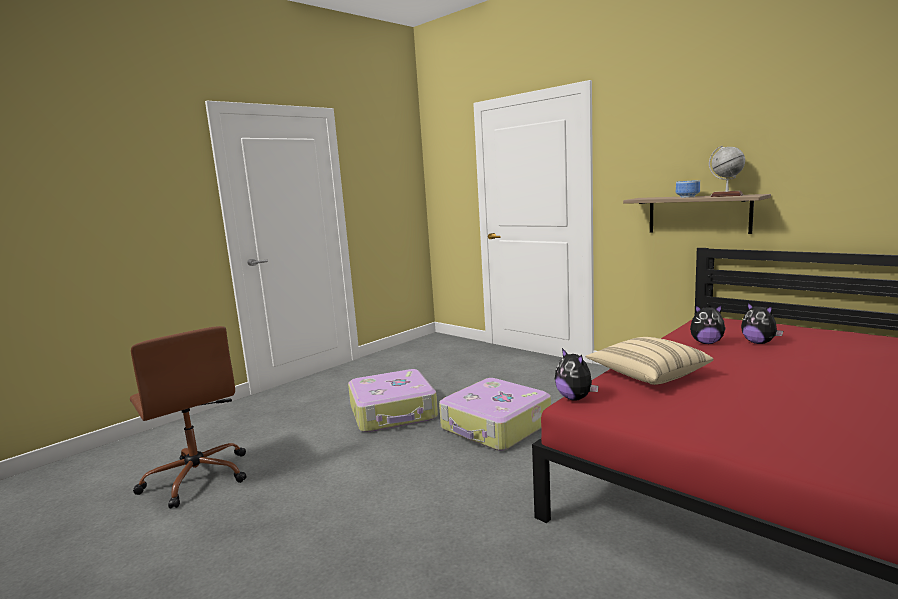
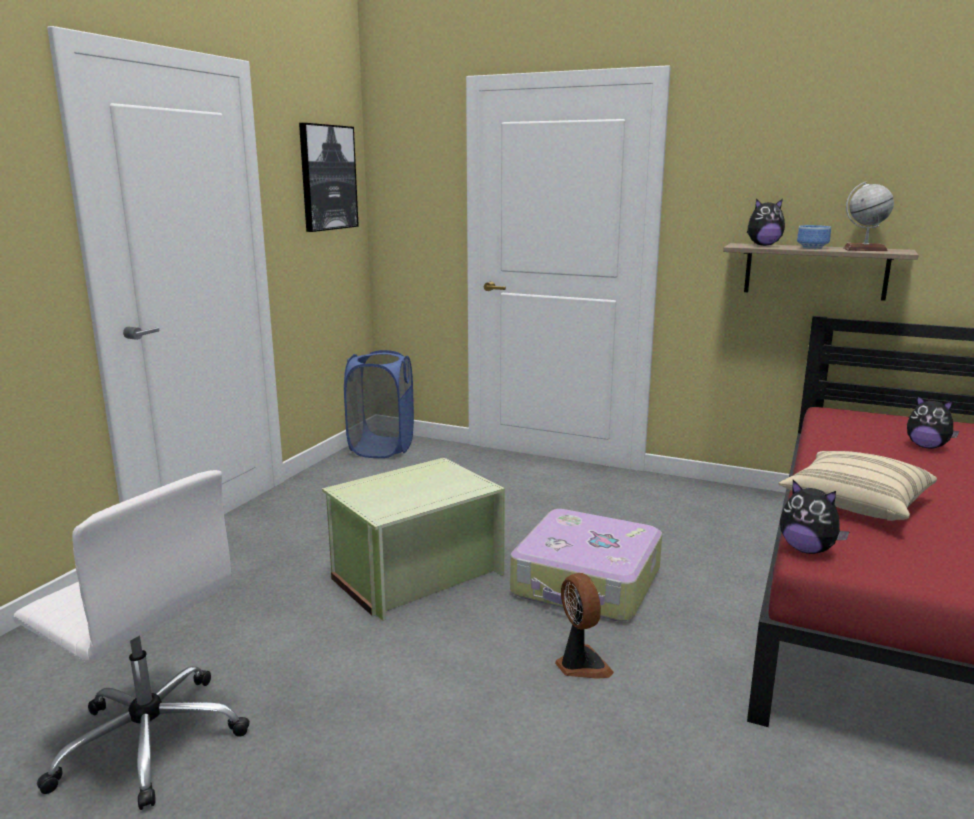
camera: 20 degrees left, 5 degrees up
brown office chair [130,326,247,509] -> white office chair [13,470,250,810]
suitcase [348,369,438,432] -> green storage box [322,458,505,621]
plush toy [690,305,726,344] -> plush toy moved to [747,199,785,246]
none -> picture [299,123,359,232]
none -> blue laundry basket [344,350,414,458]
none -> fan [555,573,614,679]

